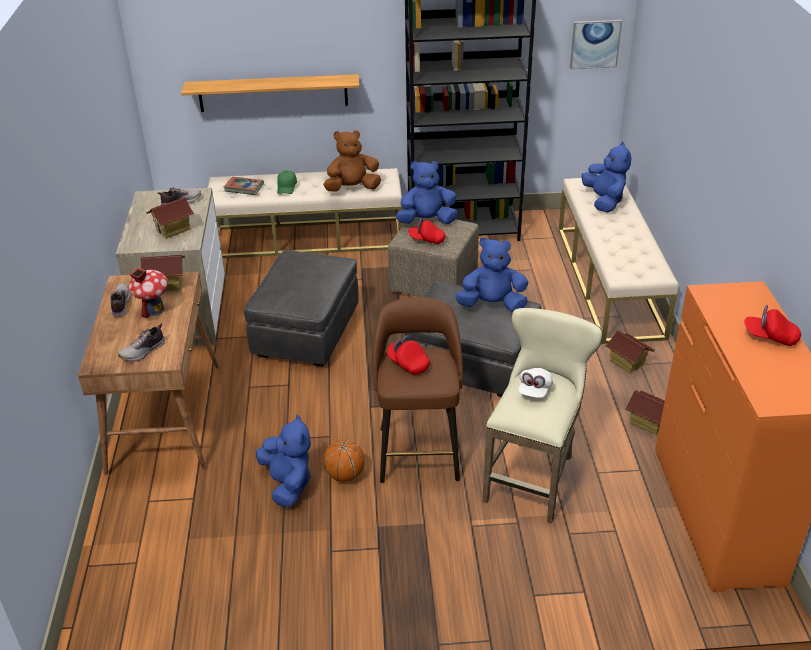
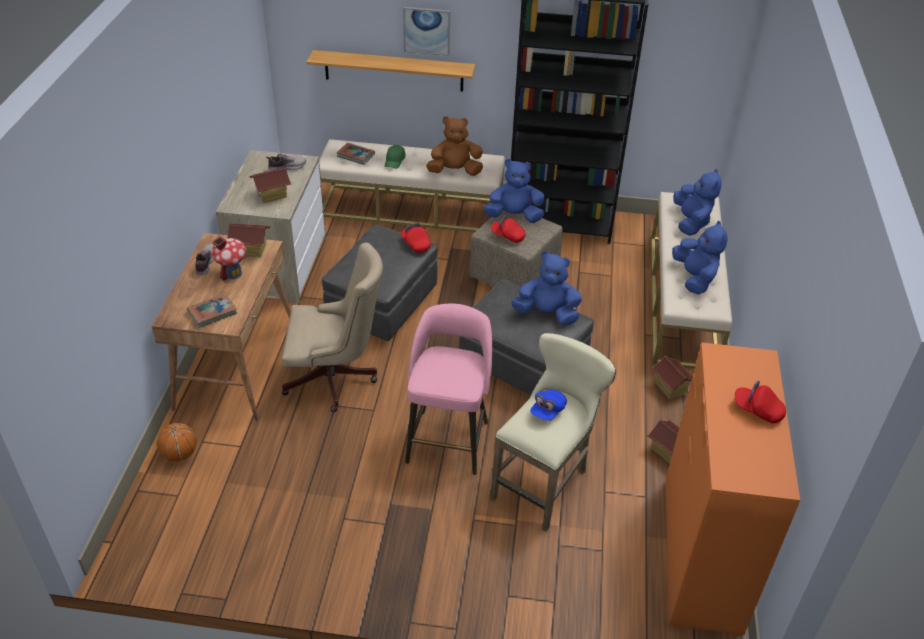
camera: 10 degrees right, 5 degrees up
shoe [118,324,165,362] -> book [187,294,237,328]
blue plush toy [256,415,311,508] -> blue plush toy moved to [672,221,727,295]
basketball [323,440,365,482] -> basketball moved to [157,423,197,461]
brown stool [373,297,463,483] -> pink stool [405,304,492,475]
red cap [387,335,430,375] -> red cap moved to [401,223,431,253]
white cap [518,368,553,398] -> blue cap [530,390,567,420]
picture [570,20,622,69] -> picture moved to [403,7,450,56]
none -> beige office chair [282,243,383,412]

